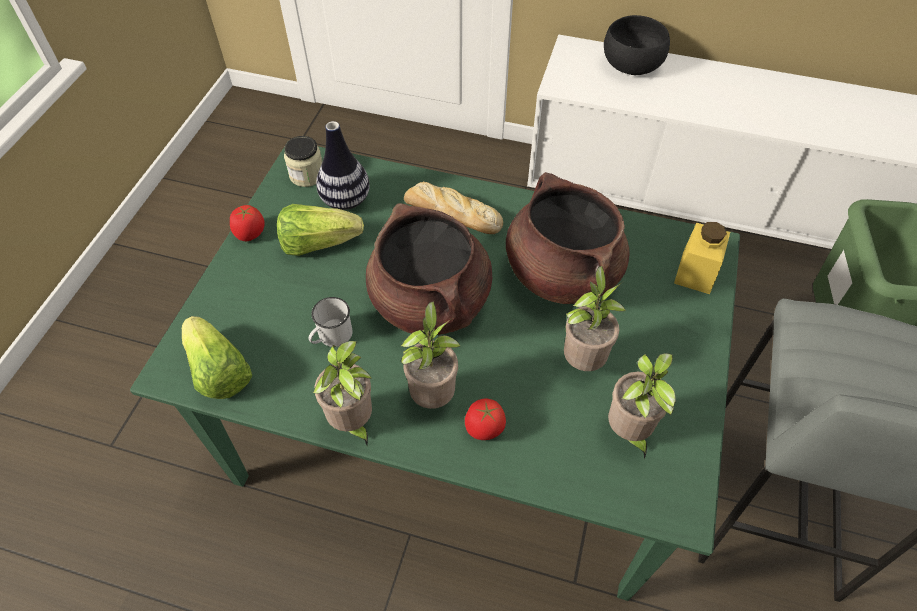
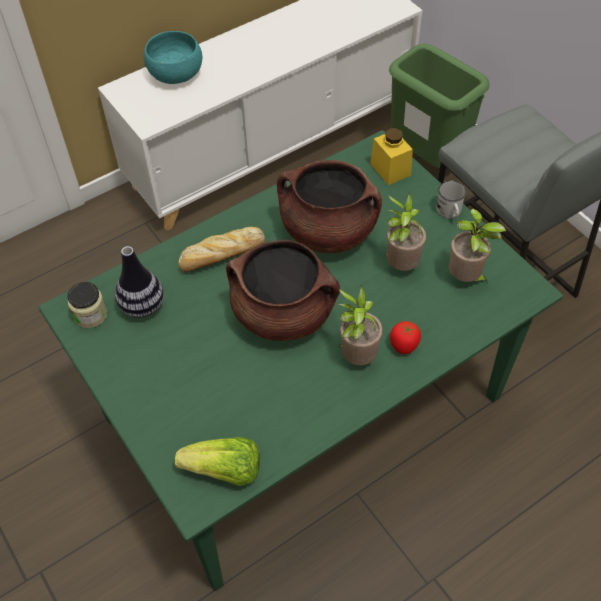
camera: 50 degrees left, 0 degrees up
tomato [230,205,265,241] -> none
lettuce [277,204,364,256] -> none
white mug [308,297,353,347] -> white mug moved to [436,181,466,218]
potted plant [313,341,372,445] -> none
black bowl [604,15,670,75] -> turquoise bowl [144,31,202,84]

